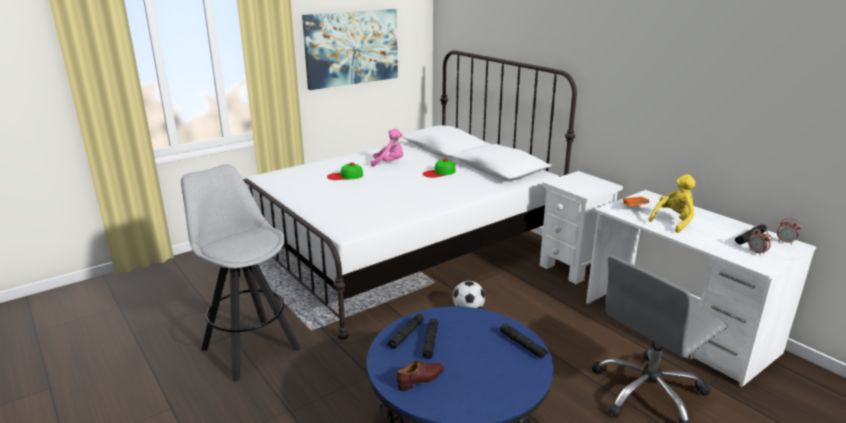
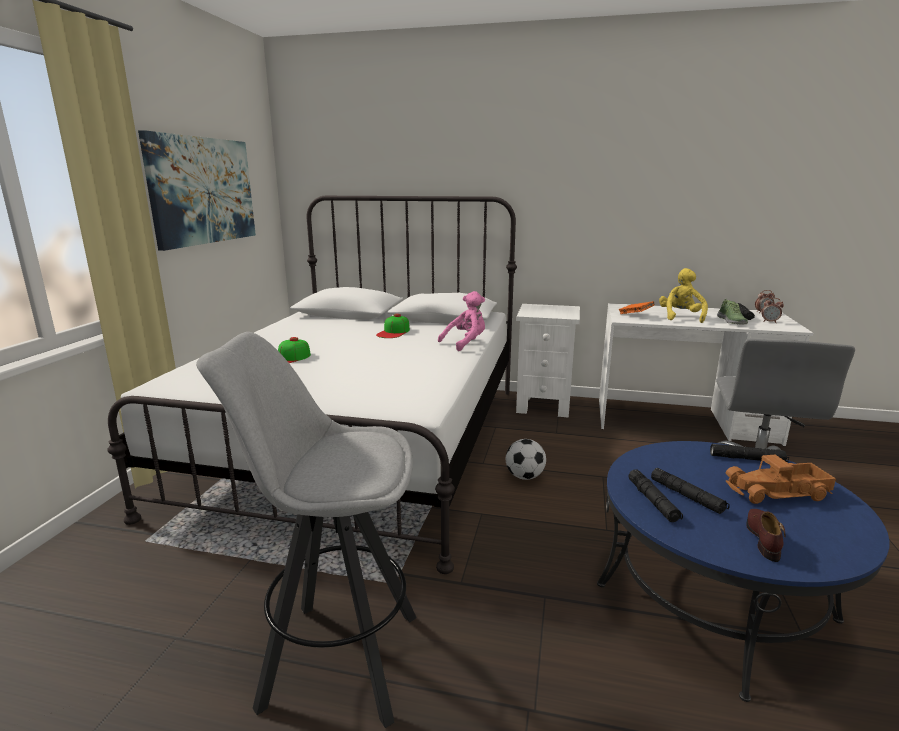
camera: 40 degrees left, 5 degrees down
pink plush toy [371,128,403,167] -> pink plush toy moved to [438,291,485,351]
none -> shoe [717,299,748,325]
none -> toy truck [726,455,836,504]

